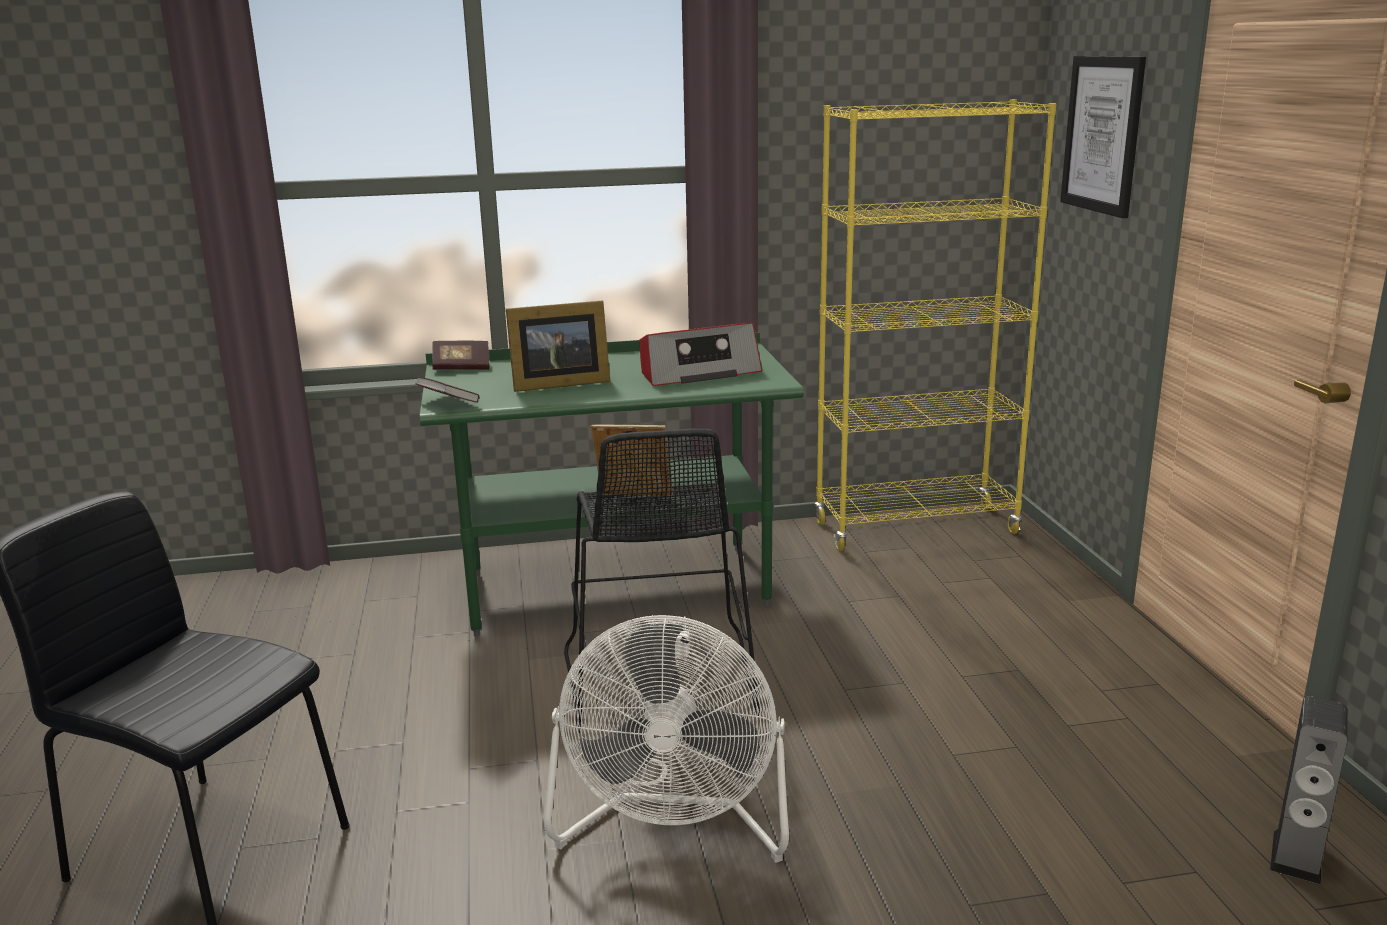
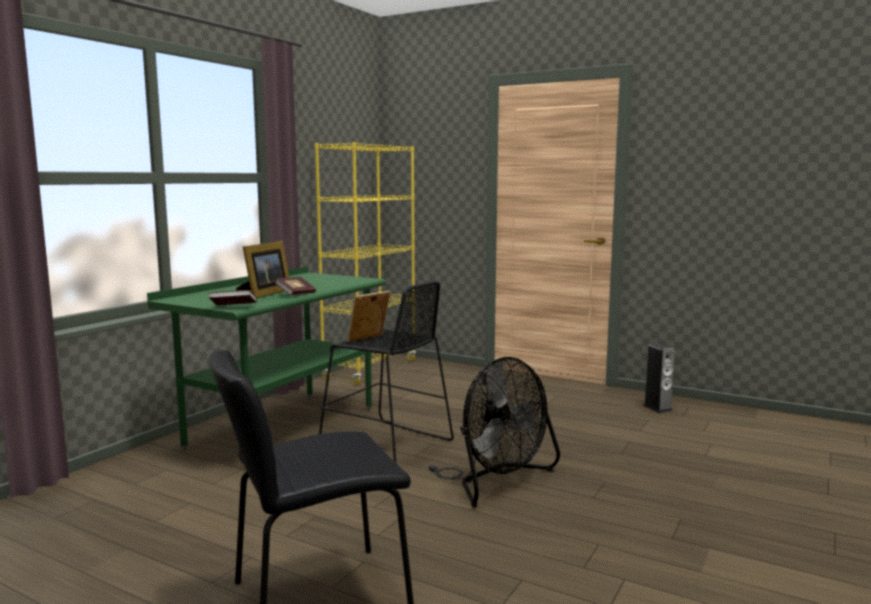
camera: 50 degrees left, 10 degrees down
book [432,341,489,370] -> book moved to [275,277,316,295]
white fan [544,615,789,863] -> black fan [429,357,560,507]
radio [640,323,762,386] -> none
picture [1060,56,1146,218] -> none

